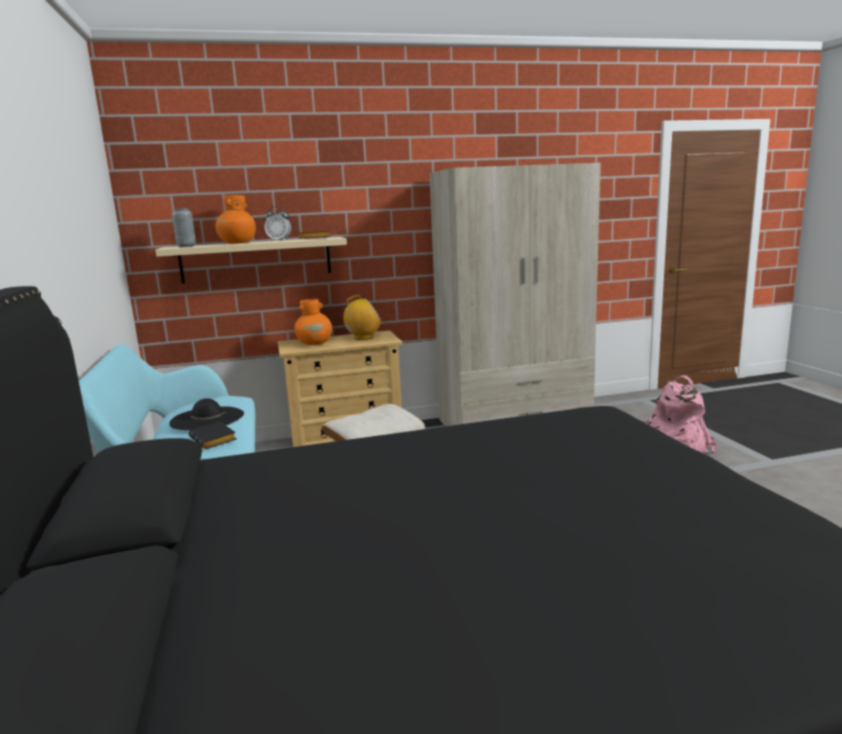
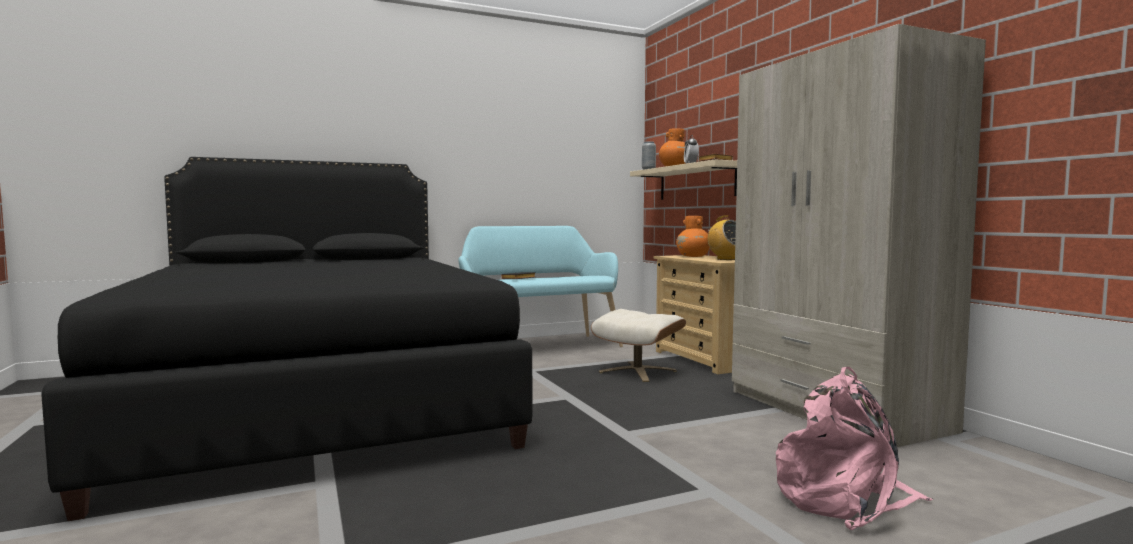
camera: 80 degrees right, 10 degrees down
black hat [169,398,244,430] -> none

